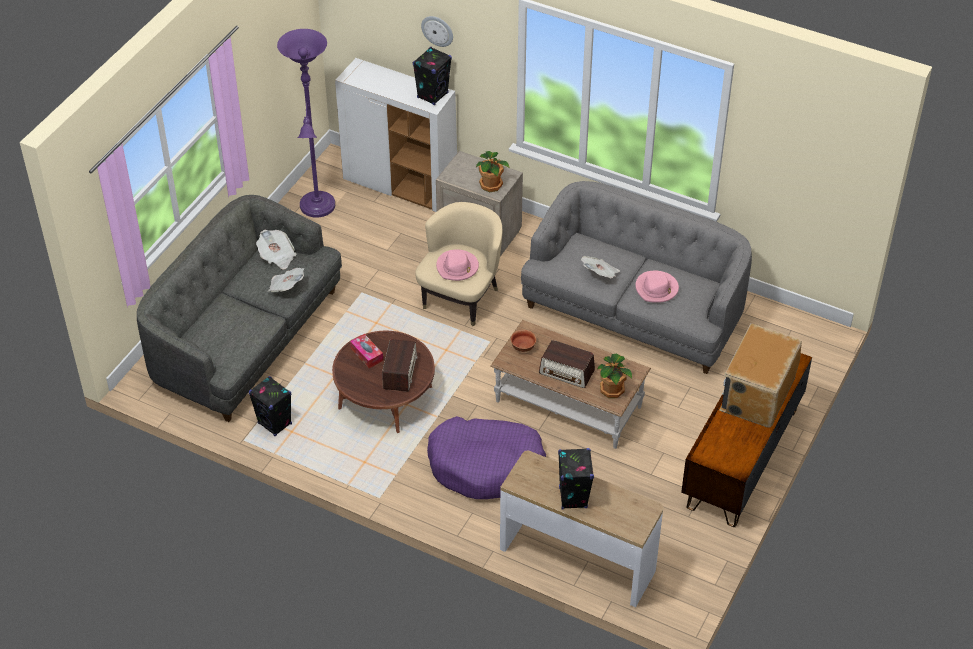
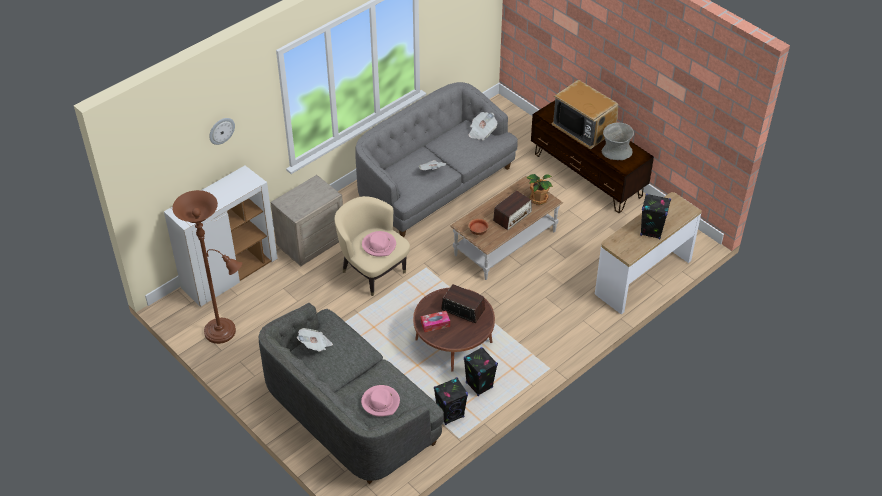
camera: 70 degrees left, 0 degrees up
newspaper [268,268,304,292] -> newspaper moved to [468,112,497,140]
purple floor lamp [277,29,335,218] -> brown floor lamp [172,190,242,344]
black speaker [413,47,452,105] -> black speaker moved to [464,347,498,396]
purple dog bed [427,416,546,499] -> none
potted plant [476,151,510,192] -> none
pink hat [636,271,679,303] -> pink hat moved to [361,385,400,417]
none -> grey vase [602,123,634,160]

